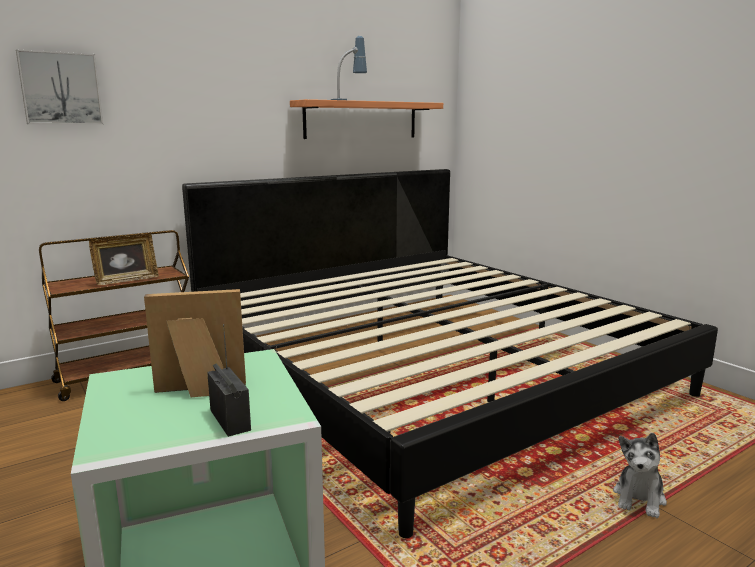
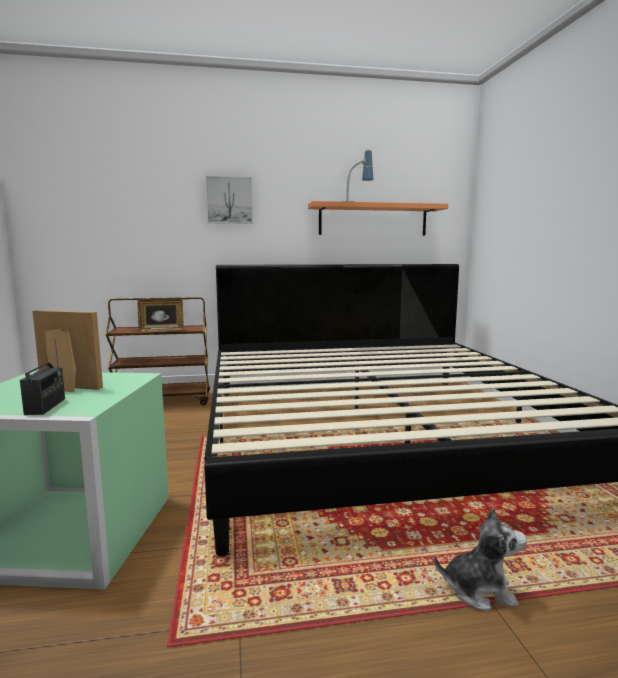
camera: 25 degrees right, 5 degrees down
picture [16,49,103,124] -> picture moved to [206,176,253,224]
plush toy [613,433,667,518] -> plush toy turned 135 degrees counterclockwise [434,507,527,611]

